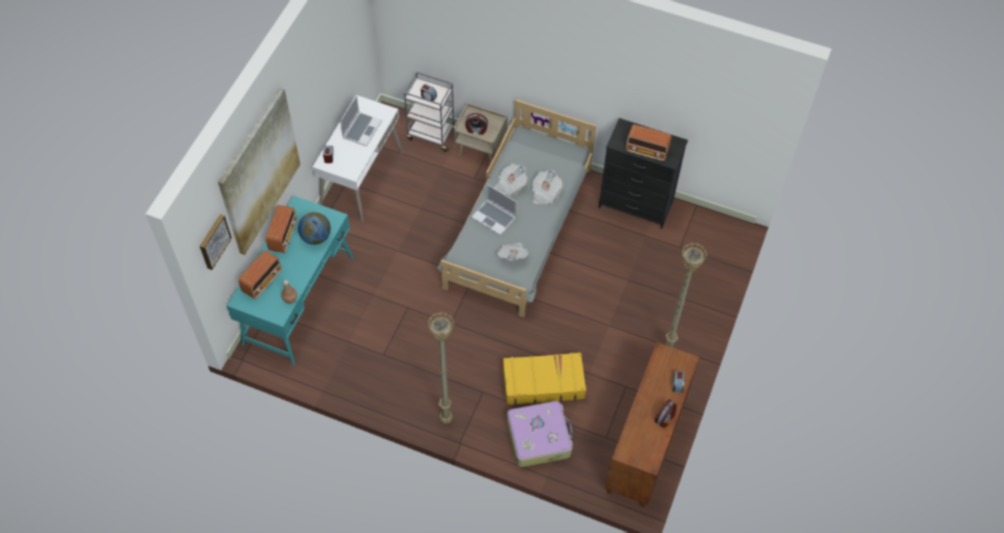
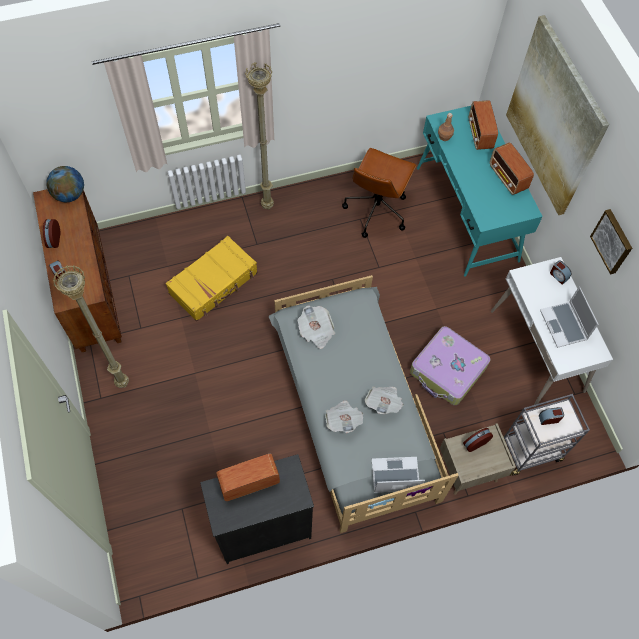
camera: 140 degrees right, 5 degrees up
picture [200,214,232,270] -> picture moved to [590,209,632,275]
globe [298,212,331,245] -> globe moved to [46,166,84,202]
laptop [472,184,517,235] -> laptop moved to [372,457,425,493]
suitcase [507,401,573,467] -> suitcase moved to [410,326,490,405]
none -> brown office chair [342,148,417,238]

